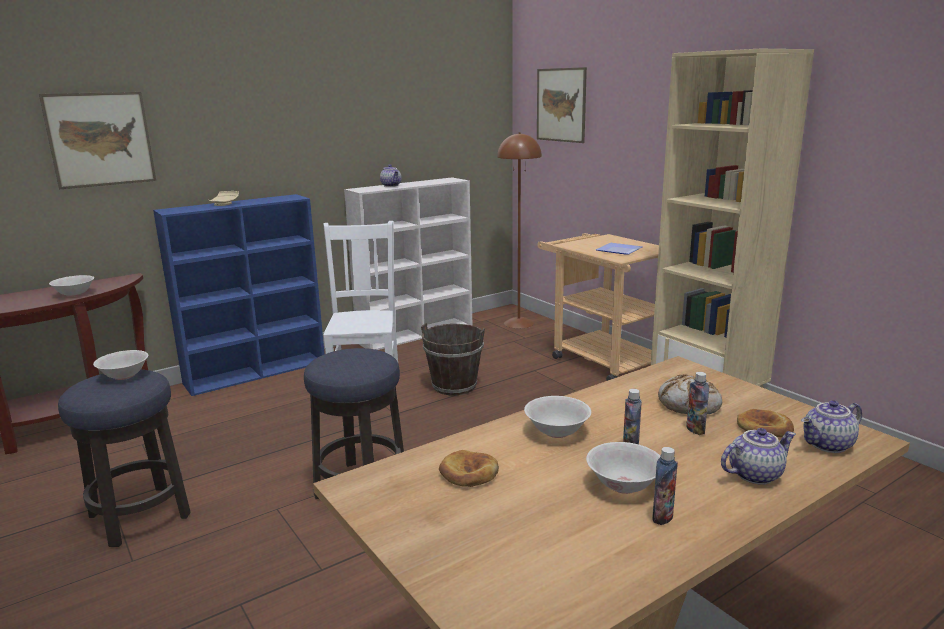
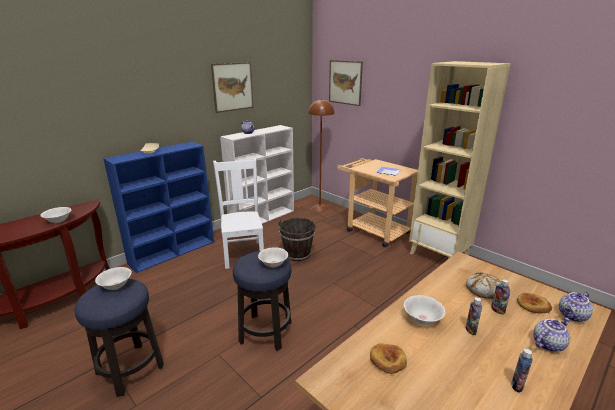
camera: 10 degrees left, 5 degrees up
picture [39,92,156,189] -> picture moved to [211,62,253,113]
white bowl [586,442,660,494] -> white bowl moved to [258,247,288,267]

